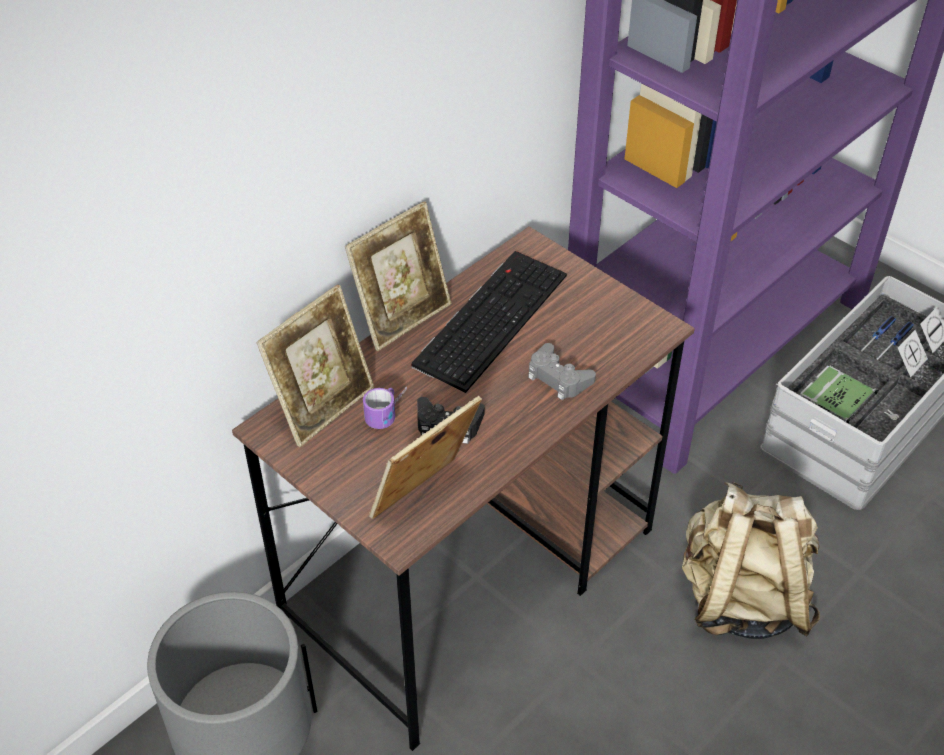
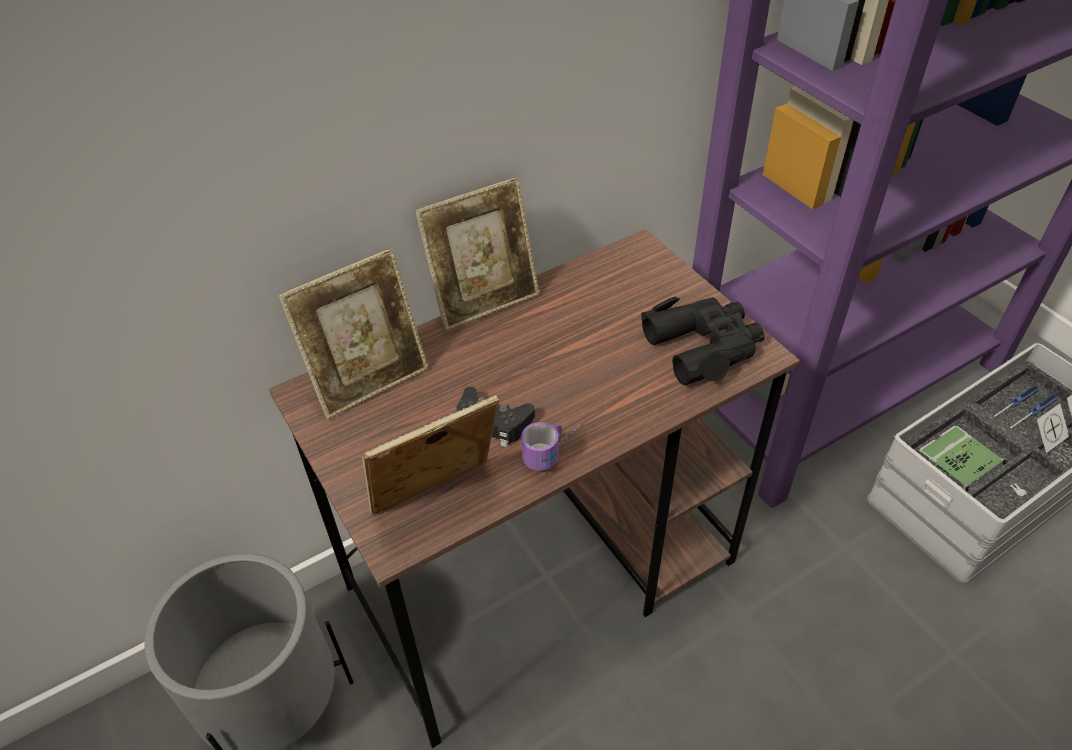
camera: 15 degrees right, 0 degrees up
mug [363,387,407,429] -> mug moved to [521,422,580,471]
keyboard [411,251,567,393] -> none
grey game controller [528,343,596,400] -> none
beige backpack [682,482,820,639] -> none
none -> black binoculars [641,297,765,385]

